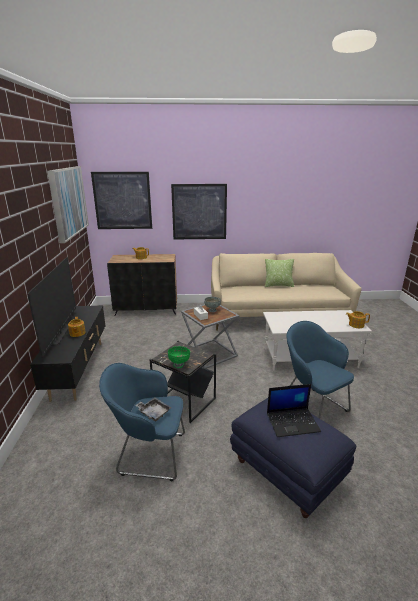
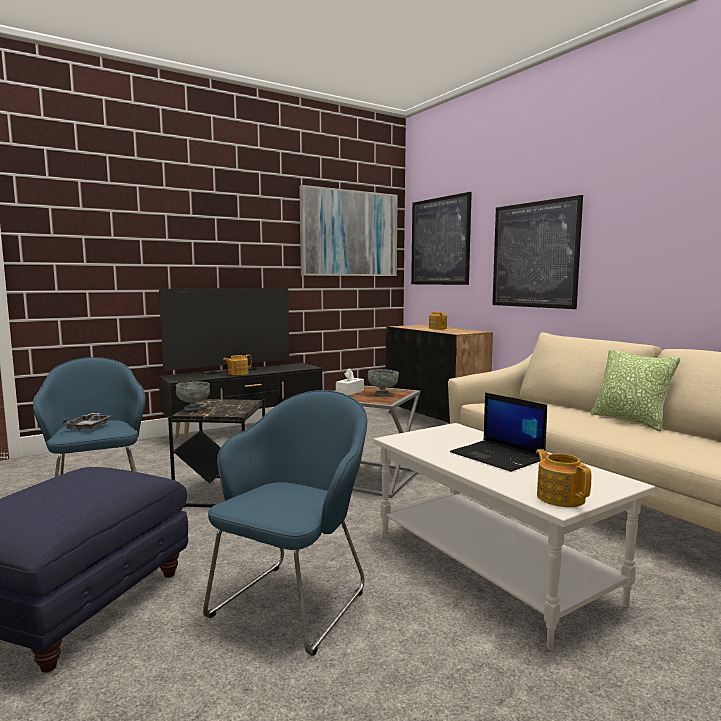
camera: 60 degrees right, 15 degrees down
green bowl [168,346,190,368] -> grey bowl [176,381,210,411]
laptop [267,384,321,437] -> laptop moved to [450,393,547,472]

